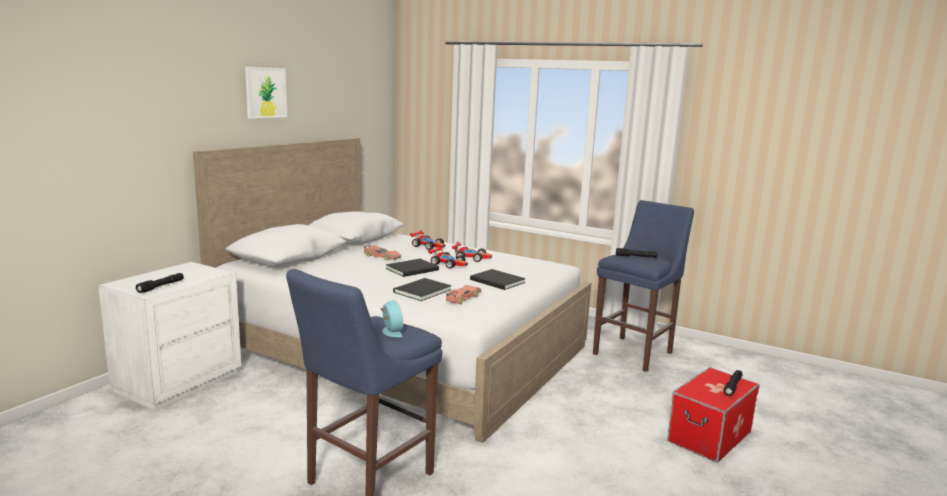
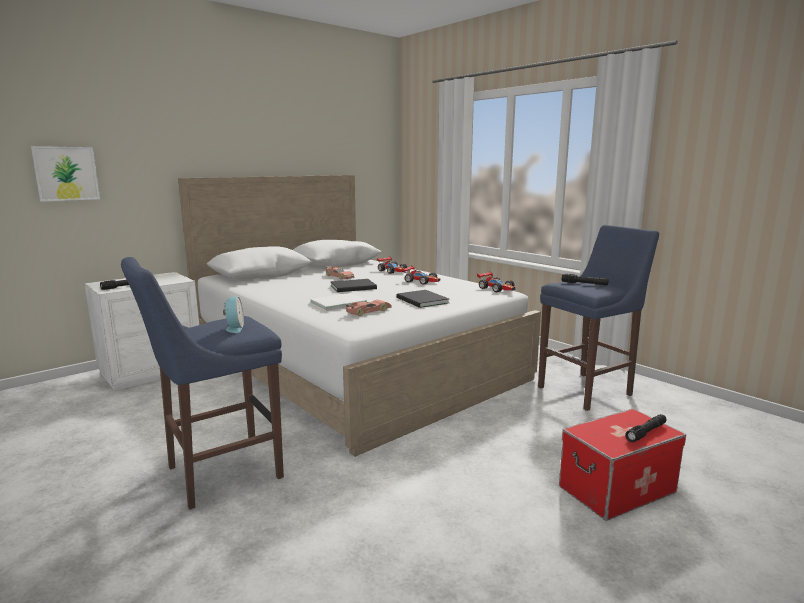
camera: 20 degrees right, 0 degrees up
picture [245,67,287,118] -> picture moved to [31,146,100,202]
black book [393,278,452,301] -> white book [311,293,367,311]
toy car [428,246,468,269] -> toy car moved to [477,271,516,292]

